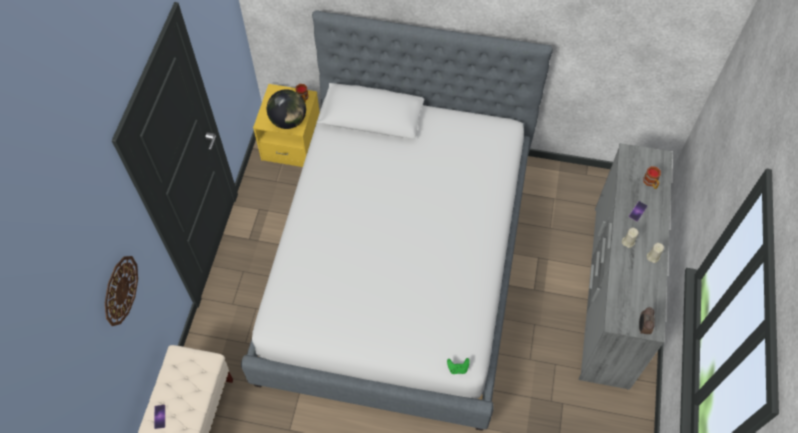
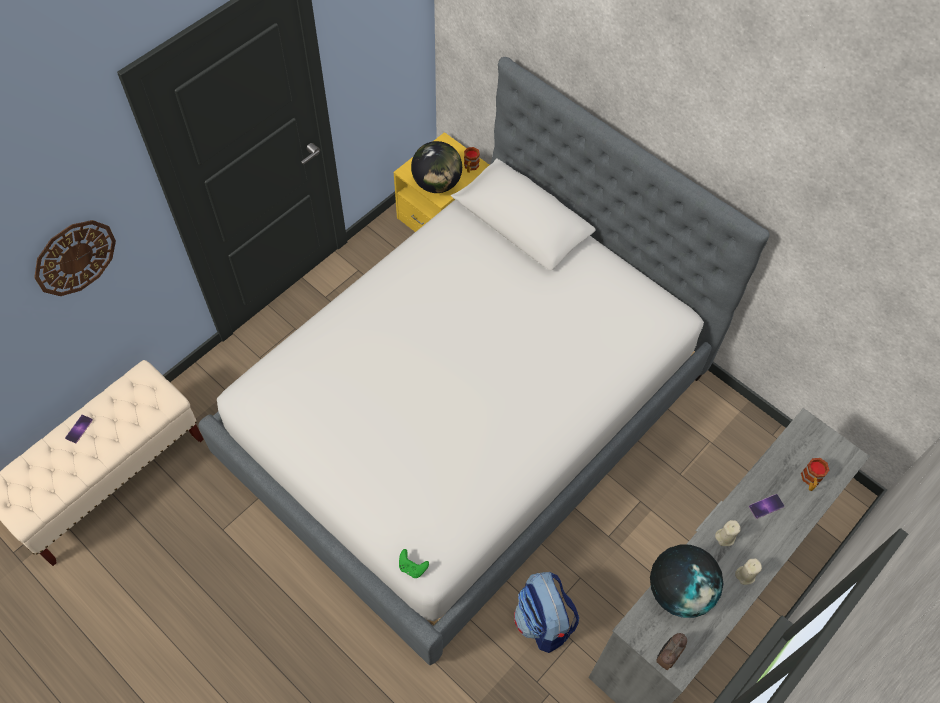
camera: 30 degrees right, 0 degrees up
none -> backpack [514,572,579,653]
none -> globe [650,545,723,618]

